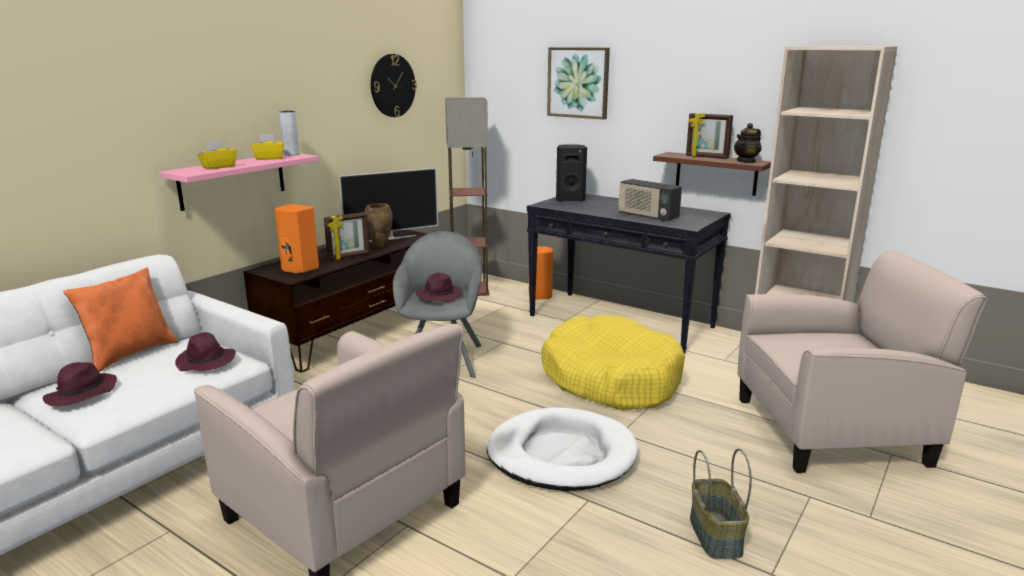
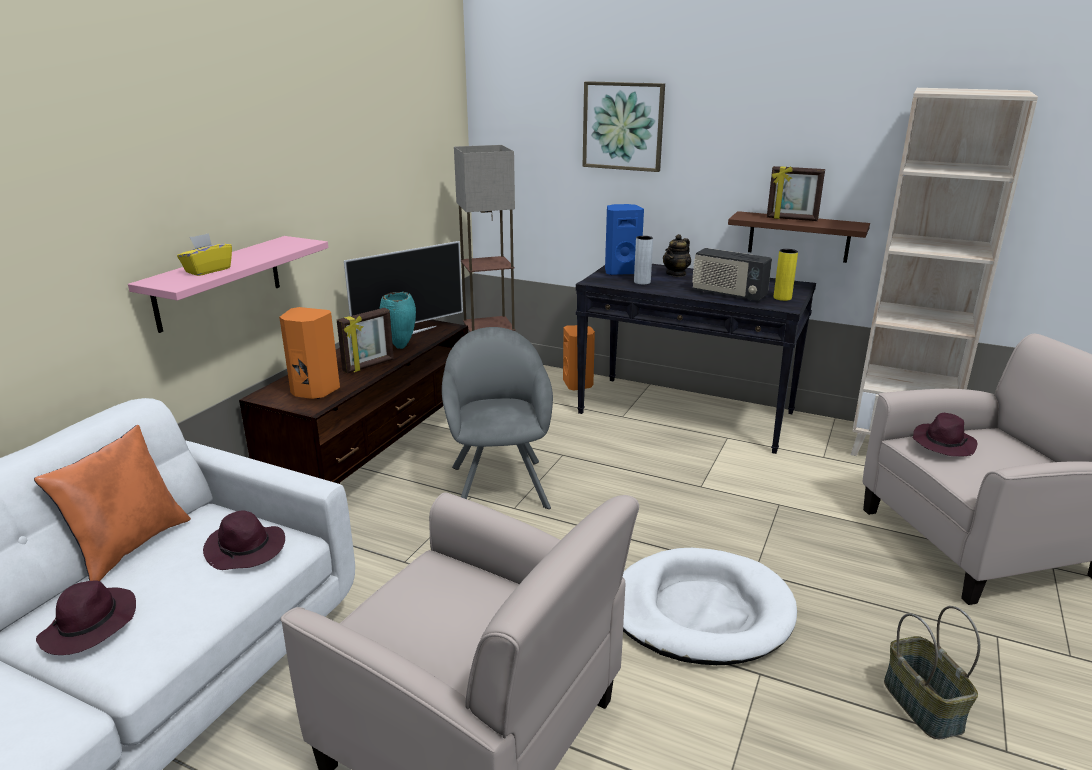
camera: 10 degrees left, 5 degrees up
yellow tissue box [251,134,284,160] -> none
grey vase [279,111,300,156] -> grey vase moved to [634,236,653,285]
brown vase [364,203,393,248] -> turquoise vase [380,292,416,349]
wall clock [371,54,417,117] -> none
purple hat [416,273,463,302] -> purple hat moved to [913,413,977,457]
yellow dog bed [542,315,685,411] -> none
black speaker [556,144,587,202] -> blue speaker [605,204,644,275]
teapot [734,123,761,163] -> teapot moved to [663,234,691,277]
none -> yellow vase [774,249,798,301]

